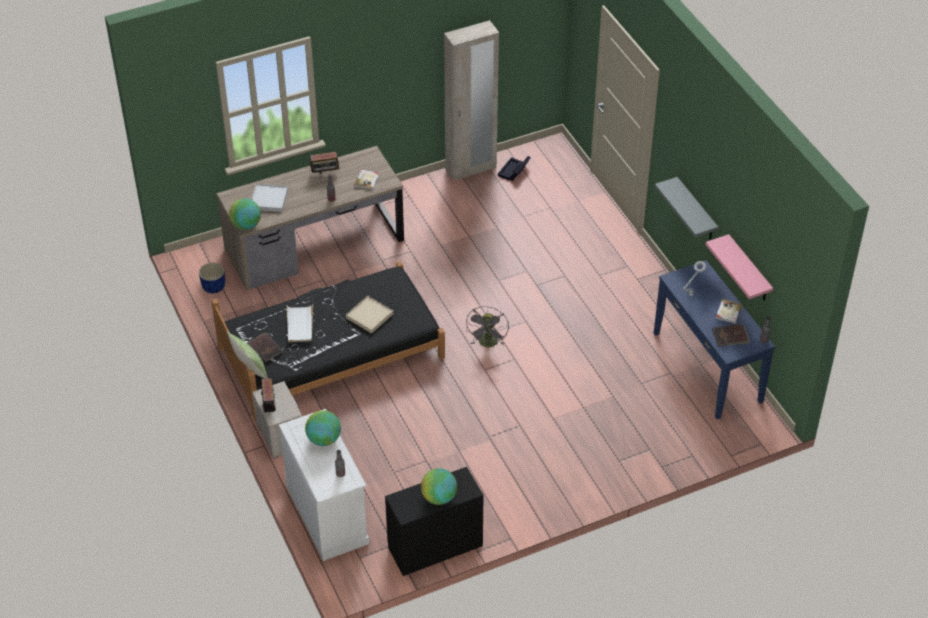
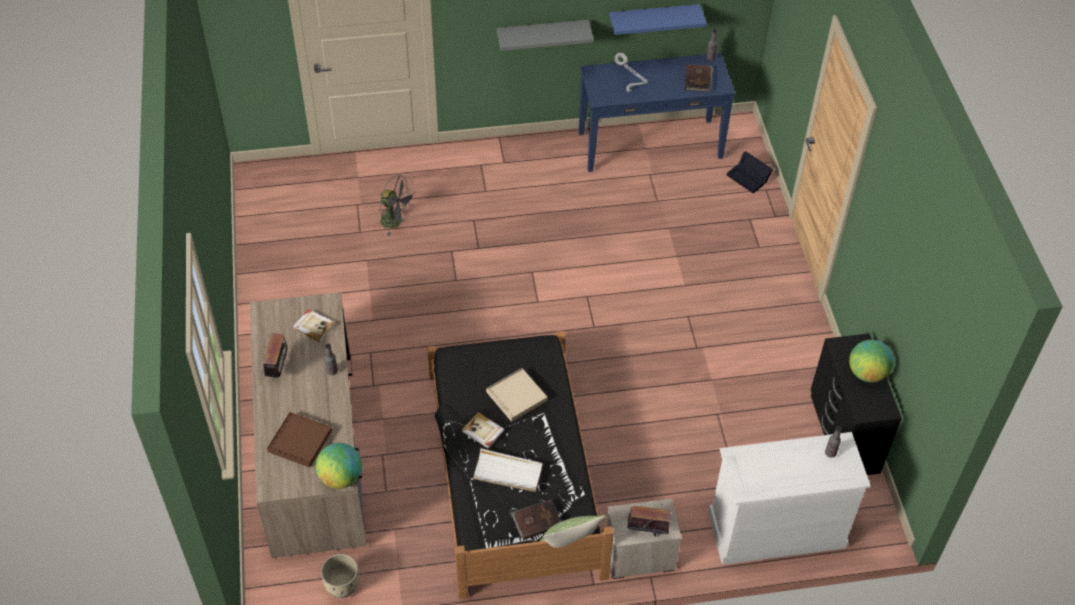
camera: 75 degrees left, 5 degrees up
blue planter [199,263,225,293] -> beige planter [321,554,359,598]
white tray [251,184,288,212] -> brown tray [267,412,332,468]
globe [305,410,341,446] -> none
beige wardrobe [444,20,499,181] -> none
grey fan [466,306,509,347] -> grey fan moved to [378,175,416,236]
black storage box [498,156,531,181] -> black storage box moved to [727,152,773,193]
pink shelf [705,234,773,301] -> blue shelf [609,4,707,35]
book [716,299,742,324] -> book moved to [462,413,505,448]

